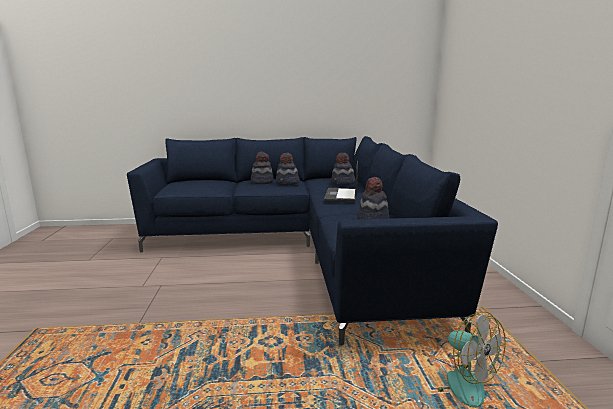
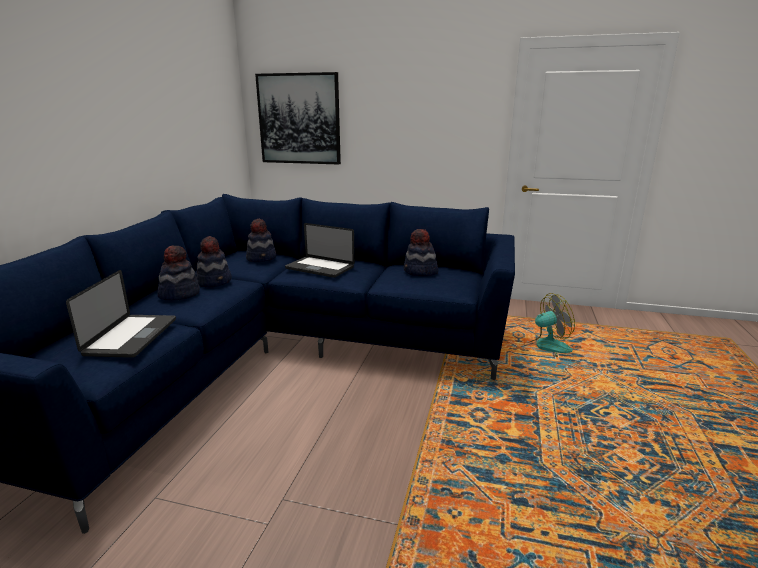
camera: 70 degrees left, 5 degrees up
none -> laptop [66,270,176,358]
none -> picture [255,72,341,164]

